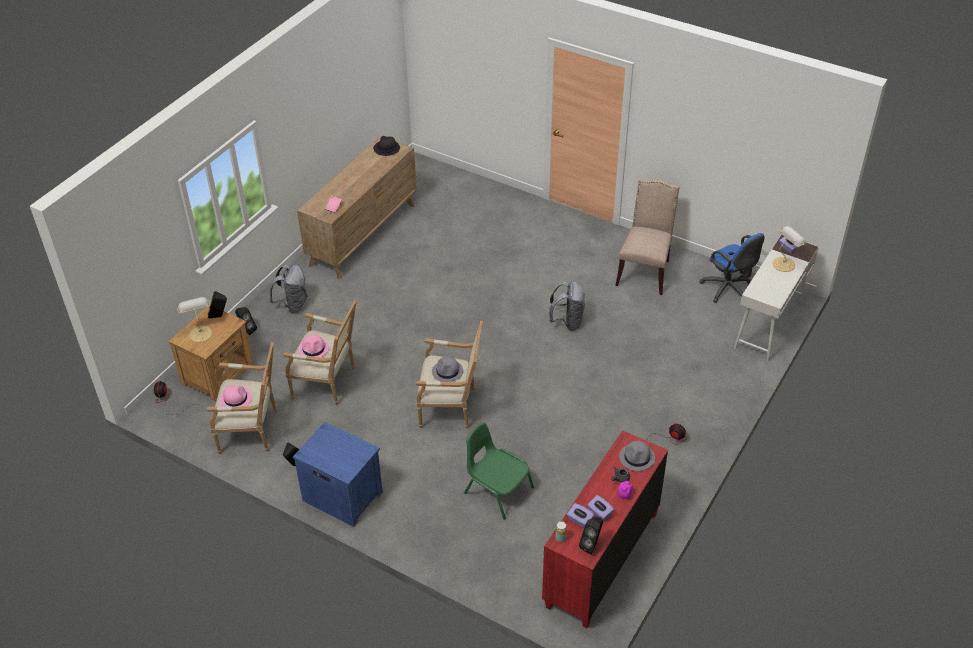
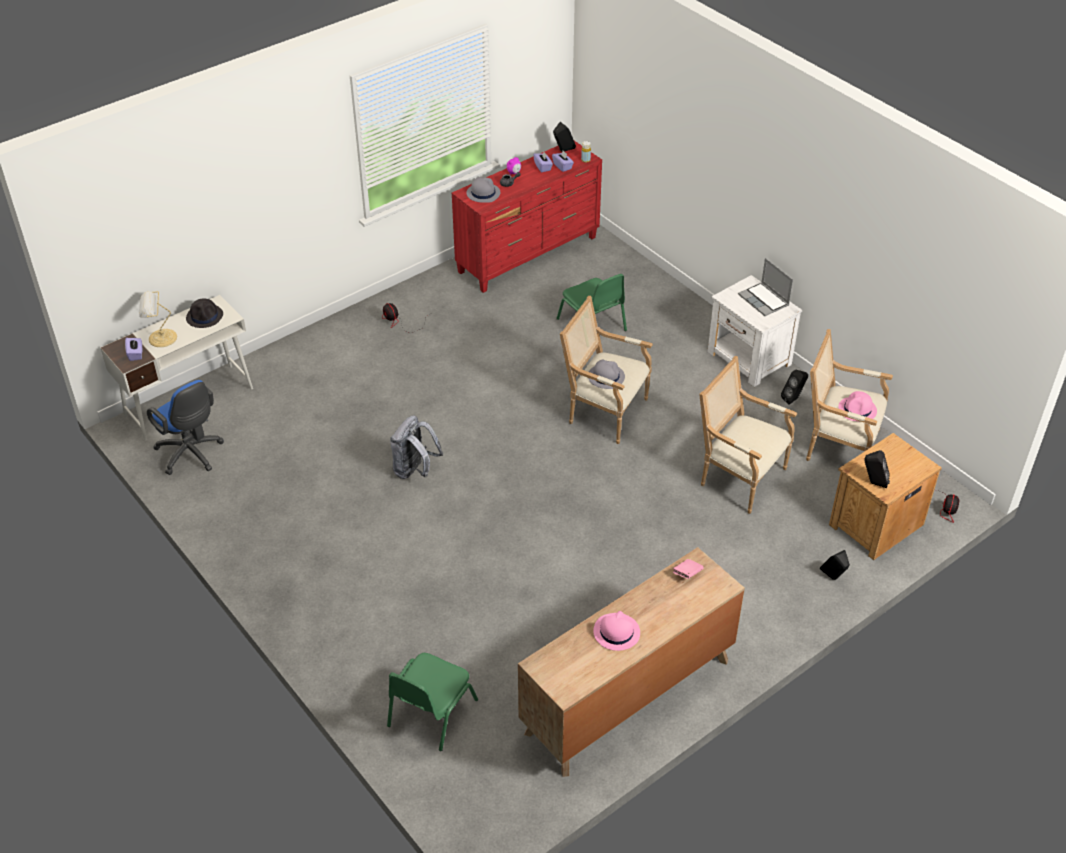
camera: 160 degrees left, 0 degrees up
table lamp [177,297,212,342] -> none
grey backpack [270,265,308,314] -> none
blue nightstand [293,422,383,527] -> white nightstand [708,275,802,387]
pink hat [298,334,329,358] -> pink hat moved to [593,611,640,651]
black hat [373,136,400,156] -> black hat moved to [186,298,223,328]
beige chair [615,179,679,295] -> none
blue office chair [700,233,765,303] -> blue office chair turned 150 degrees clockwise [147,380,224,475]
none -> green chair [387,653,478,751]
none -> laptop [738,258,793,316]

